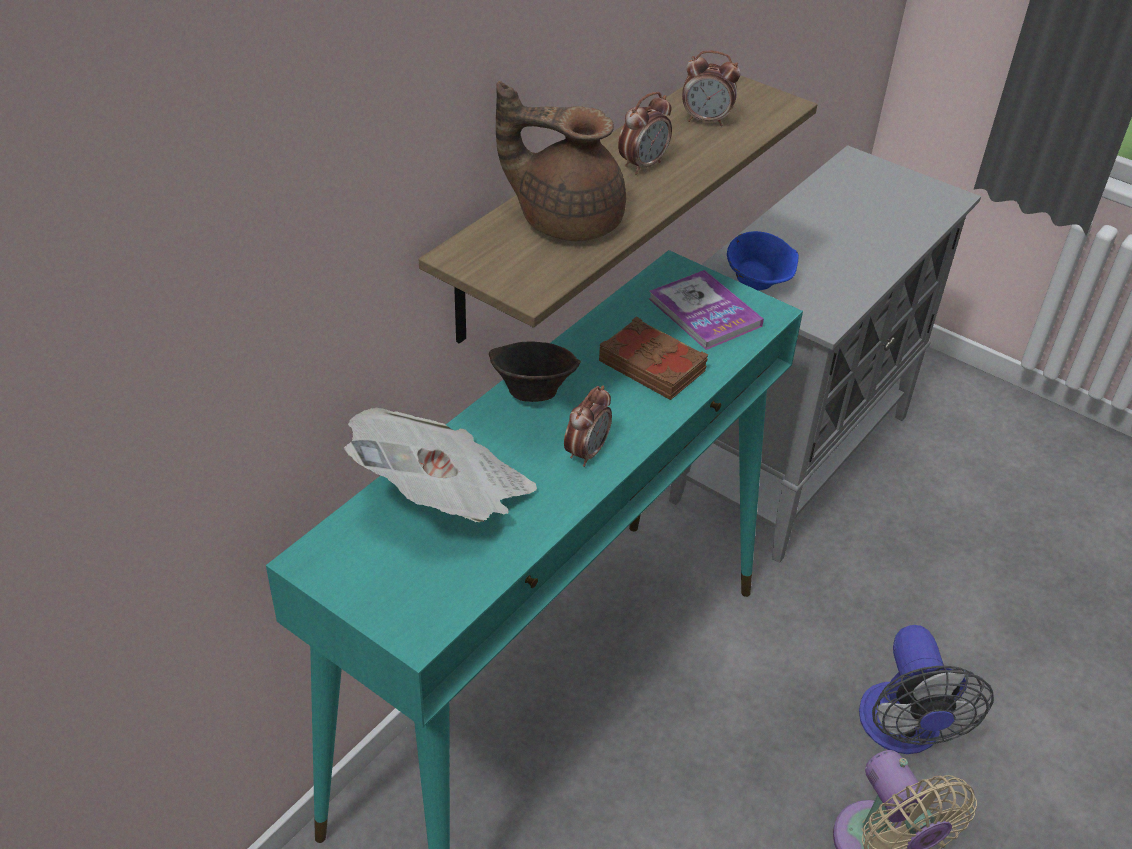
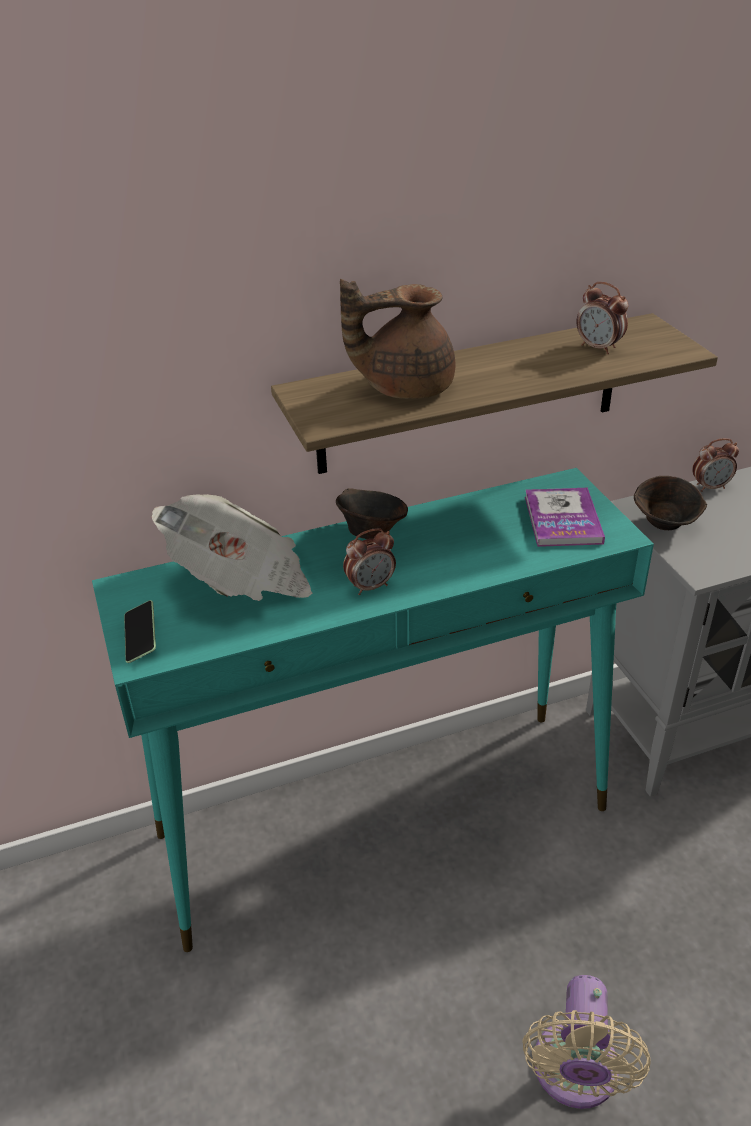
camera: 35 degrees right, 5 degrees down
brown teapot [496,81,626,241] -> brown teapot turned 60 degrees counterclockwise [340,279,455,399]
brown book [599,317,708,400] -> none
alarm clock [618,92,672,175] -> alarm clock moved to [692,438,739,492]
blue bowl [727,231,799,291] -> brown bowl [634,476,707,530]
fan [859,625,994,754] -> none
none -> phone [124,600,156,663]

